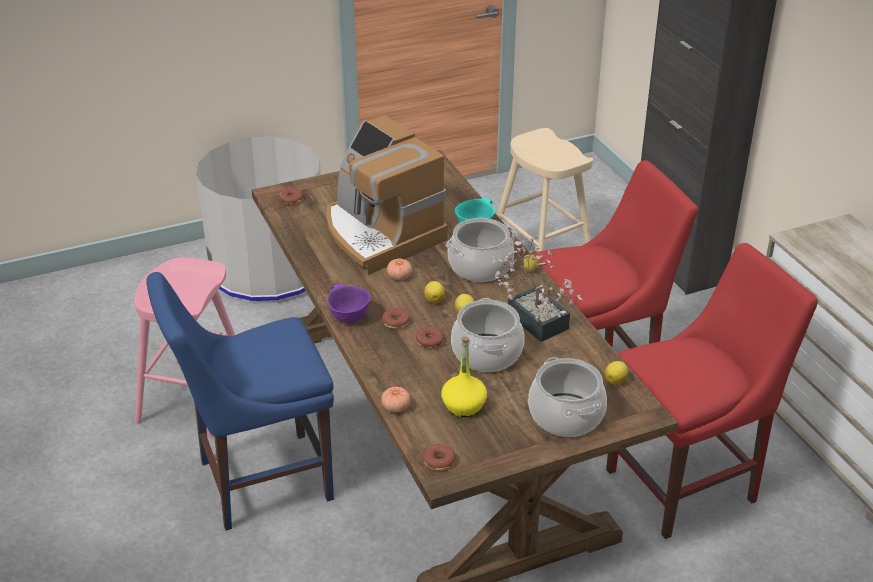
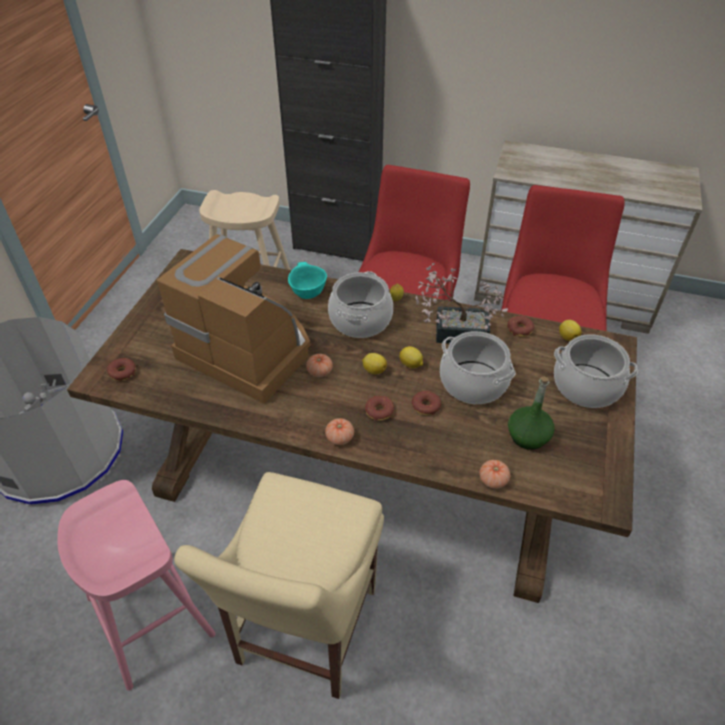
camera: 50 degrees left, 10 degrees up
blue chair [146,272,334,531] -> beige chair [174,472,384,699]
coffee machine [326,115,448,275] -> coffee machine turned 150 degrees counterclockwise [157,234,310,404]
purple bowl [327,283,370,324] -> tomato [325,418,354,445]
donut [422,444,455,471] -> donut moved to [507,316,534,337]
yellow bottle [441,336,487,417] -> green bottle [508,377,554,450]

